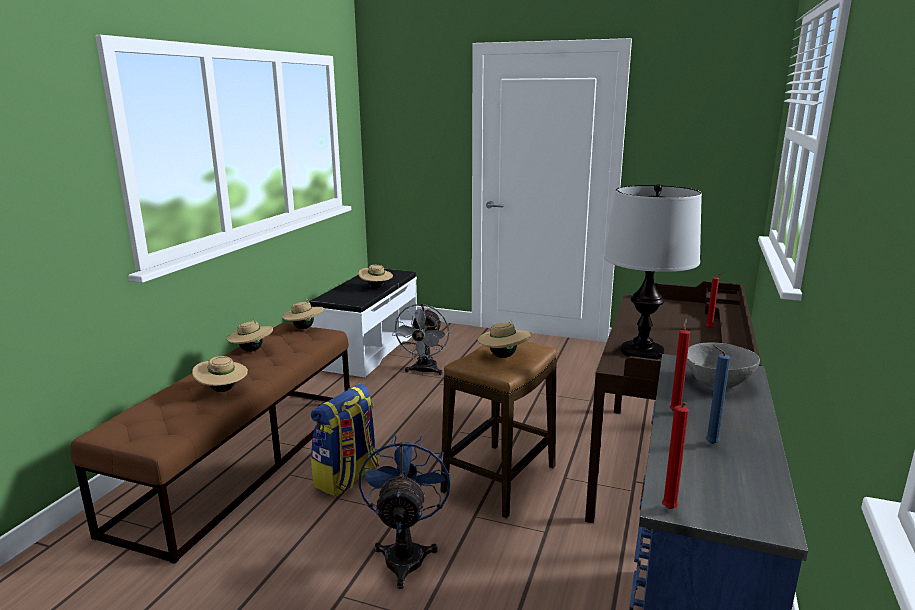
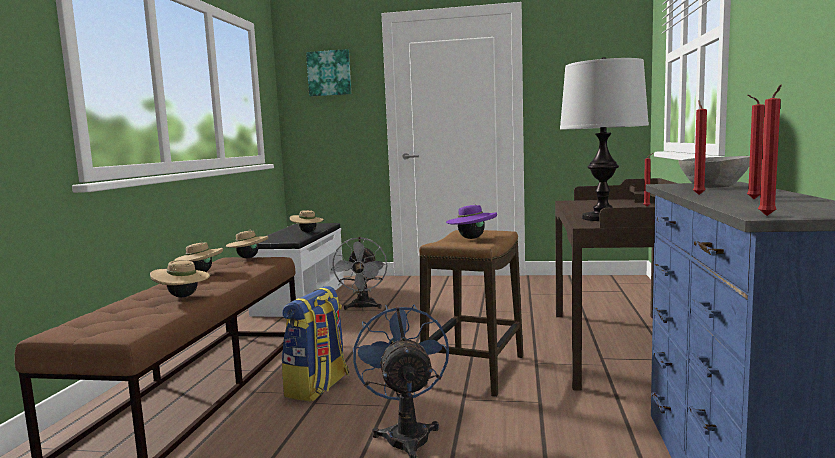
camera: 10 degrees left, 10 degrees down
beige hat [478,319,530,358] -> purple hat [446,203,497,239]
blue candle [706,345,730,444] -> red candle [747,95,764,199]
none -> picture [306,49,351,96]

